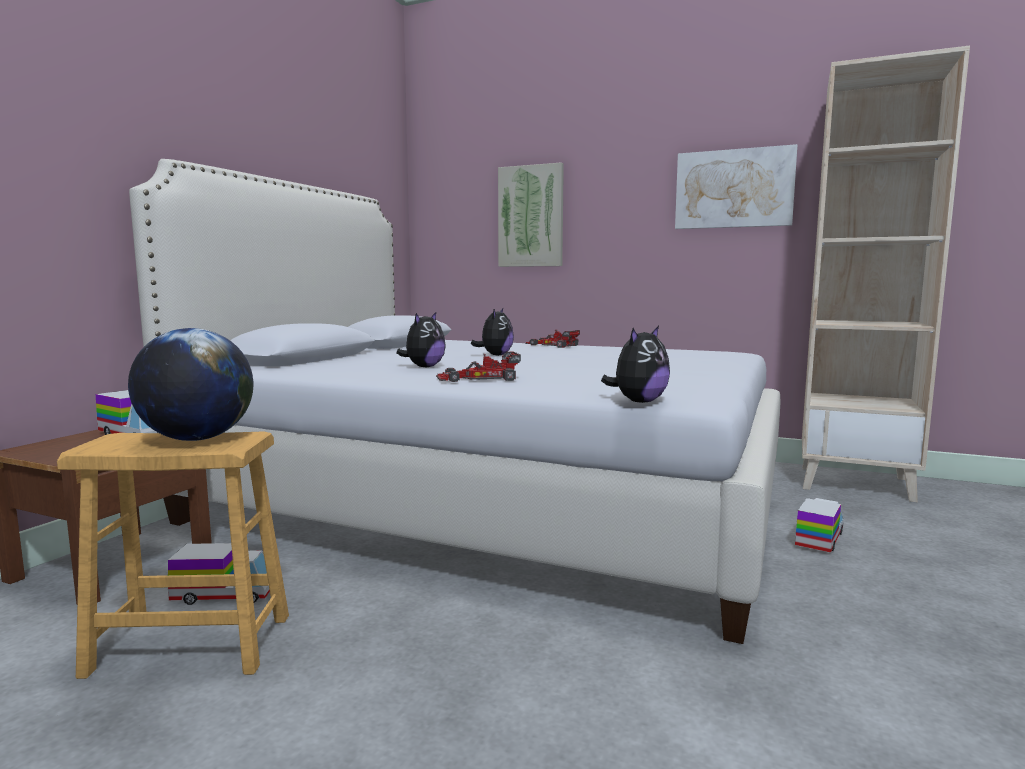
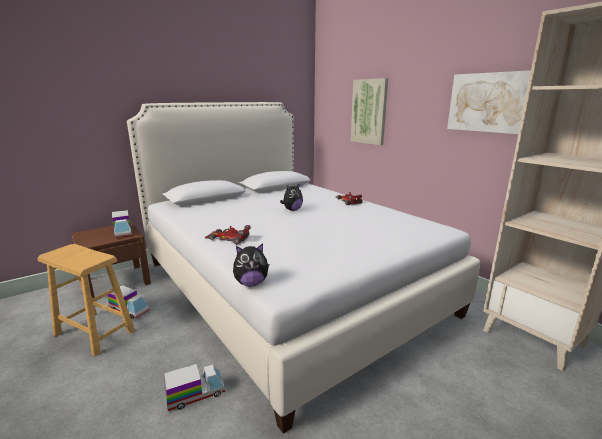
camera: 30 degrees right, 10 degrees up
globe [128,328,253,441] -> none
plush toy [396,312,446,368] -> none
toy truck [795,498,844,553] -> toy truck moved to [164,364,225,411]

